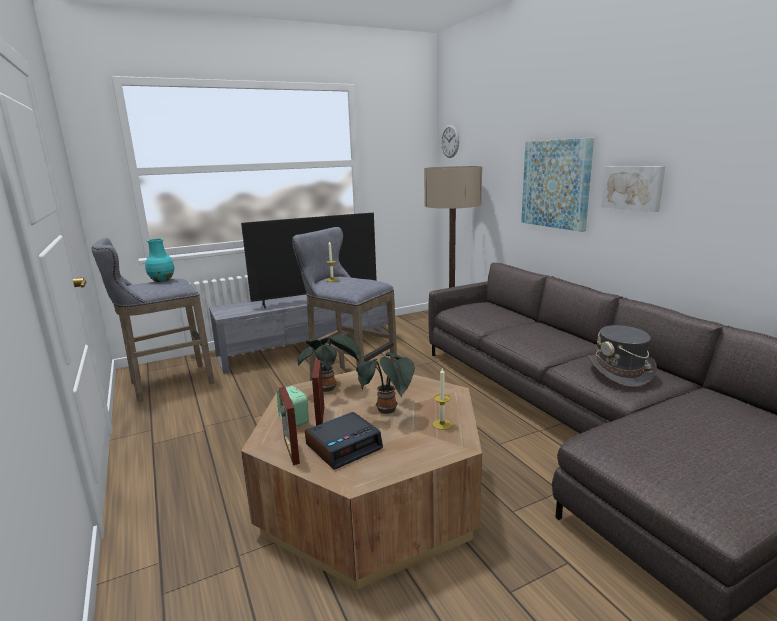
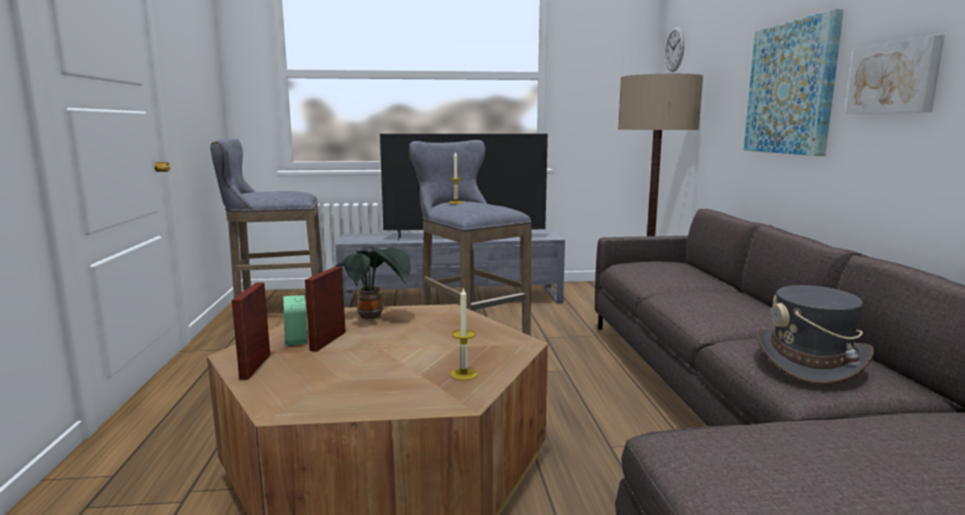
camera: 20 degrees right, 5 degrees down
turquoise vase [145,239,174,282] -> none
alarm clock [305,412,383,470] -> none
potted plant [356,352,415,414] -> none

